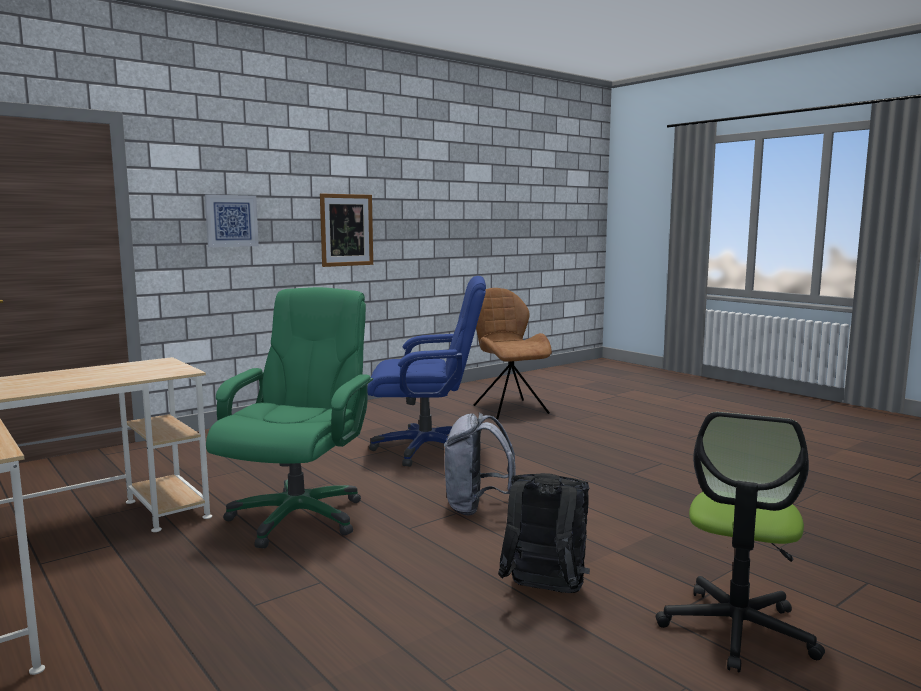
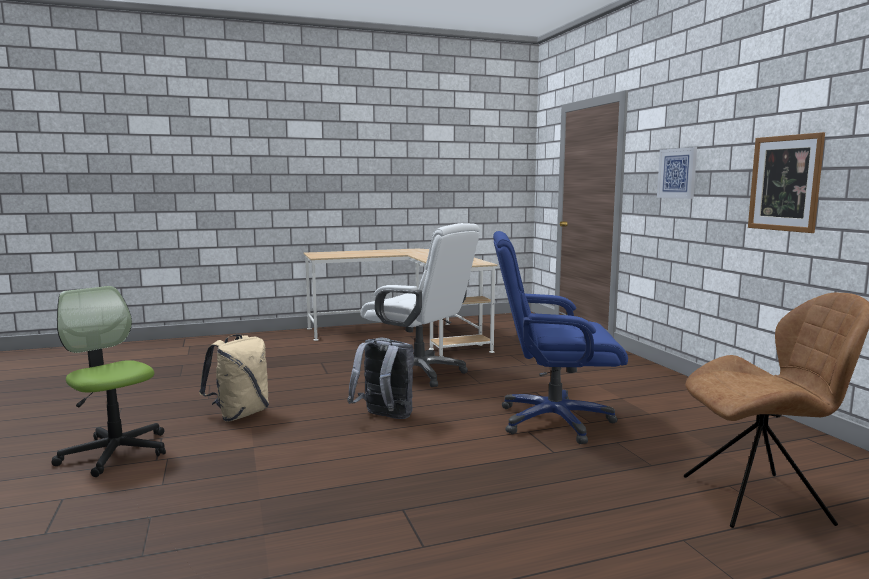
camera: 110 degrees right, 0 degrees up
green office chair [206,287,373,548] -> white office chair [361,223,480,387]
blue office chair [367,276,486,467] -> blue office chair turned 75 degrees clockwise [493,231,628,444]
black backpack [498,473,590,593] -> beige backpack [199,334,269,421]

